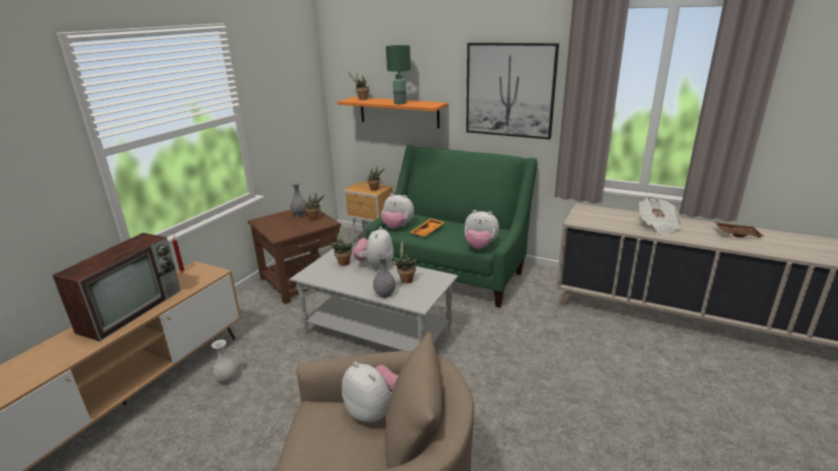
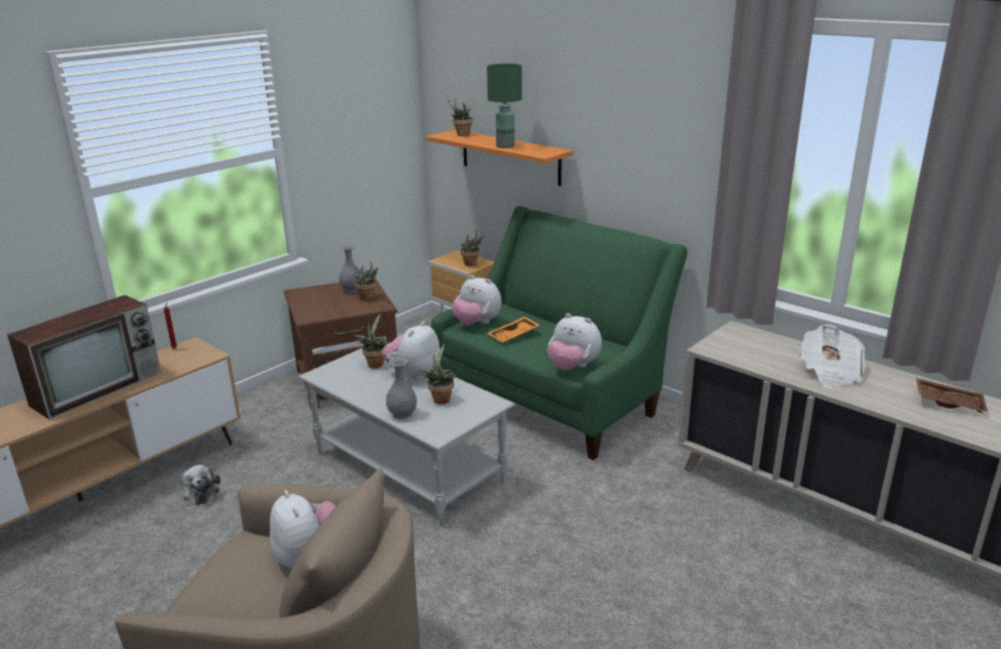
camera: 15 degrees right, 0 degrees up
white vase [211,340,237,384] -> plush toy [182,465,220,505]
picture [466,43,559,140] -> none

